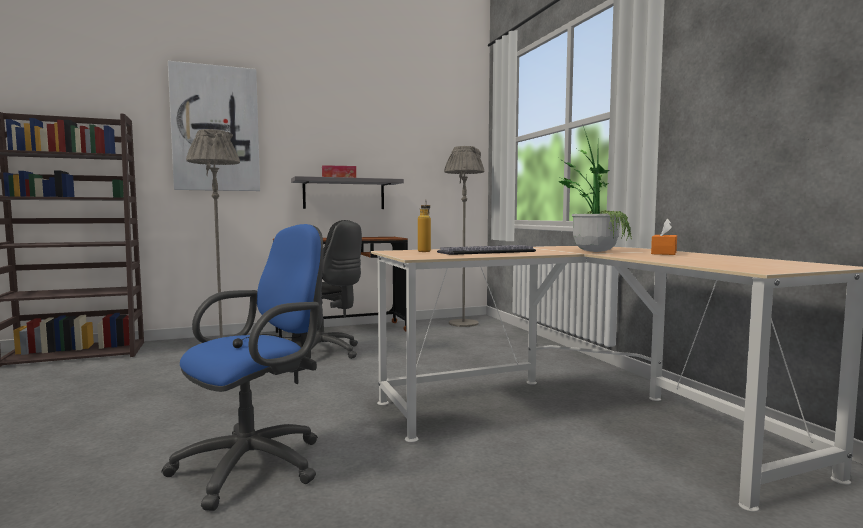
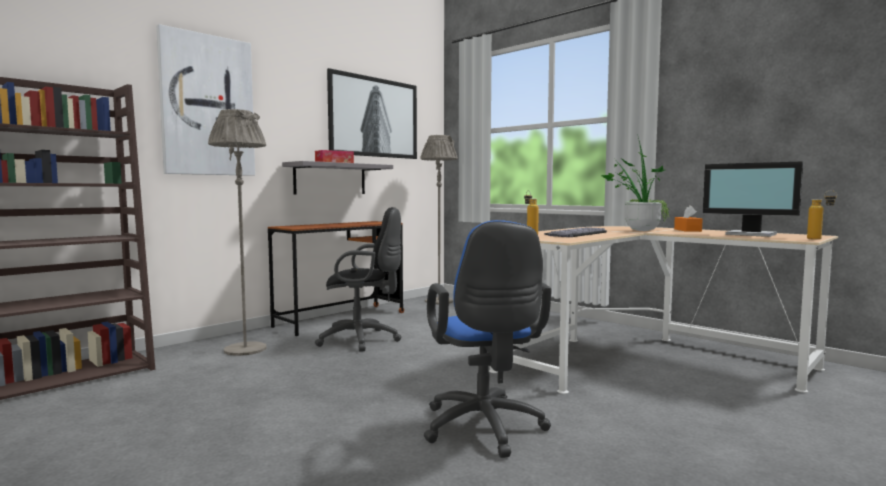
camera: 25 degrees left, 0 degrees up
blue office chair [161,224,324,511] -> blue office chair turned 150 degrees clockwise [424,220,552,458]
none -> picture [327,68,417,159]
none -> monitor [703,161,803,237]
none -> bottle [807,190,837,240]

